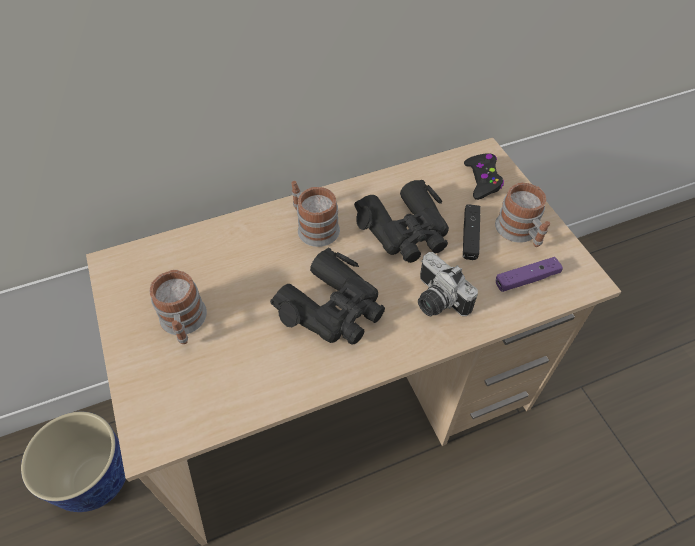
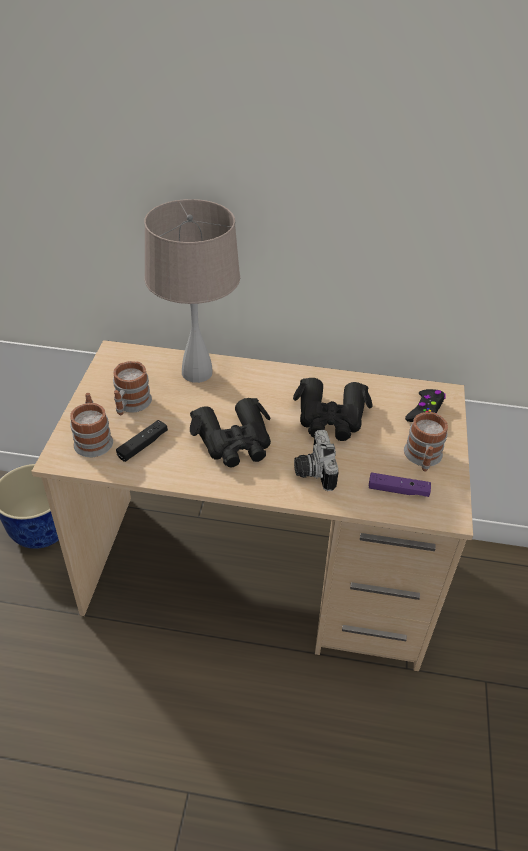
camera: 30 degrees right, 10 degrees down
mug [292,181,340,247] -> mug moved to [70,393,113,457]
black game controller [463,204,481,260] -> black game controller moved to [116,420,168,462]
none -> beige table lamp [144,199,240,383]

